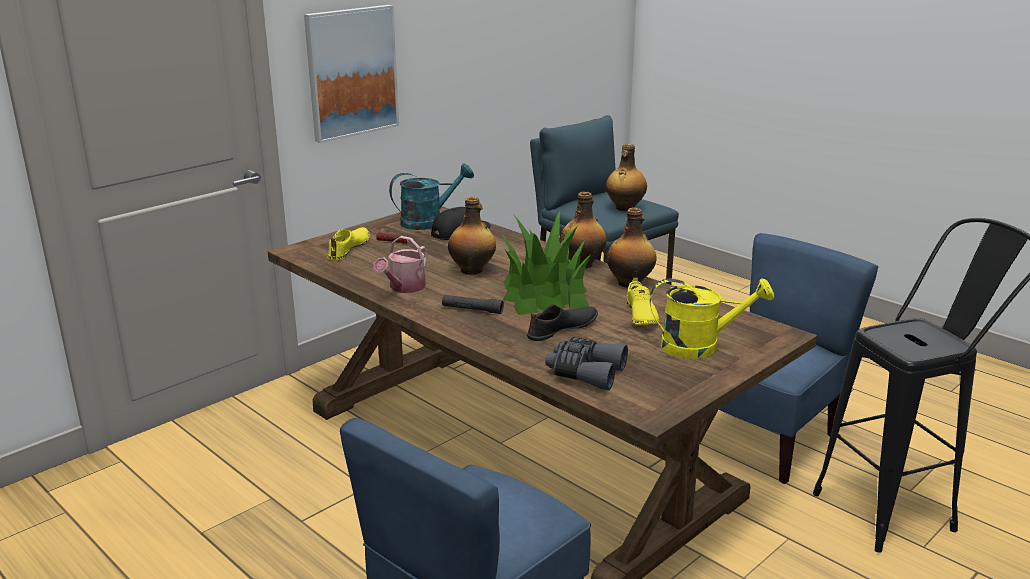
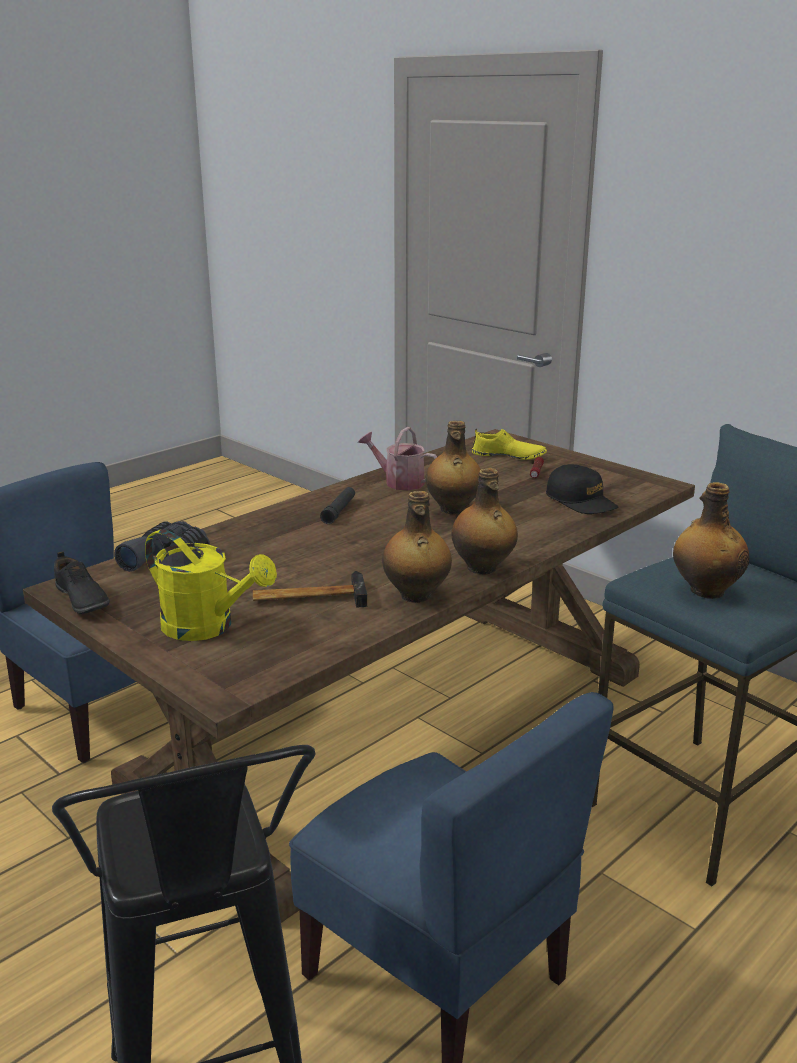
camera: 90 degrees right, 0 degrees up
picture [304,5,399,143] -> none
turquoise watering can [389,164,474,230] -> none
potted plant [503,211,592,315] -> none
black shoe [527,304,598,341] -> black shoe moved to [54,551,110,614]
yellow shoe [627,277,660,325] -> hammer [253,571,367,608]
yellow watering can [650,278,774,359] -> yellow watering can turned 60 degrees counterclockwise [145,529,277,641]

